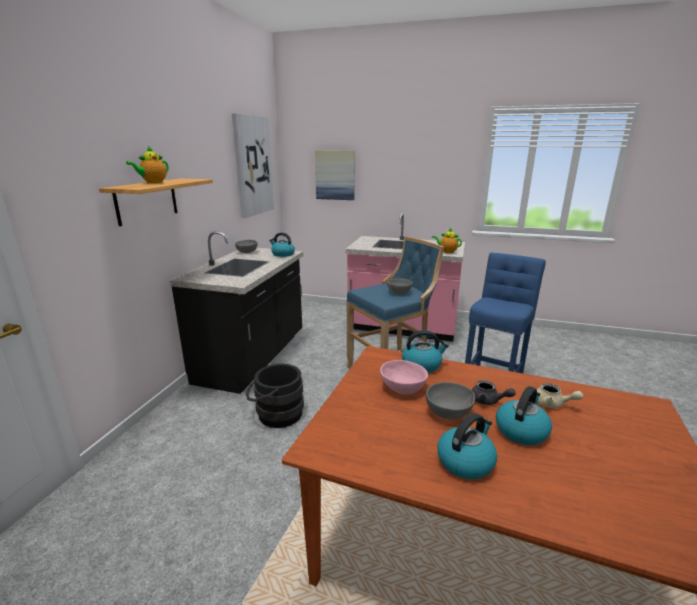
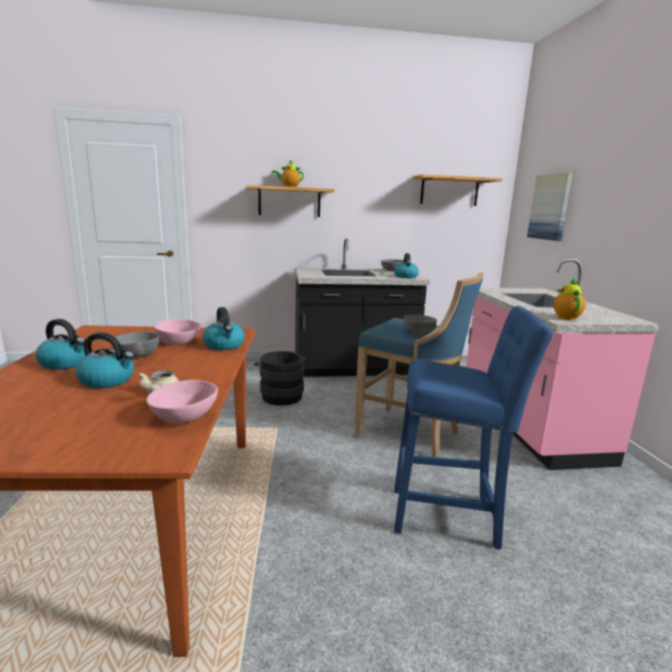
camera: 65 degrees right, 5 degrees down
picture [232,113,274,218] -> shelf [413,174,503,206]
grey teapot [472,380,516,405] -> none
none -> pink bowl [146,380,218,423]

